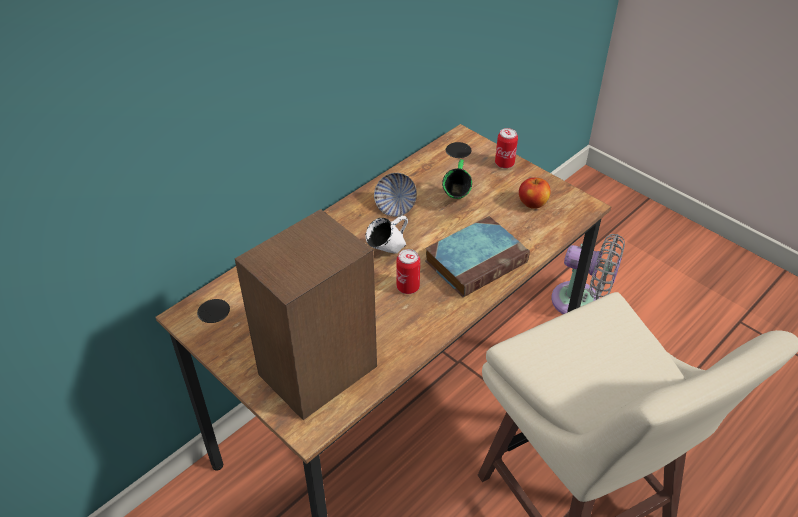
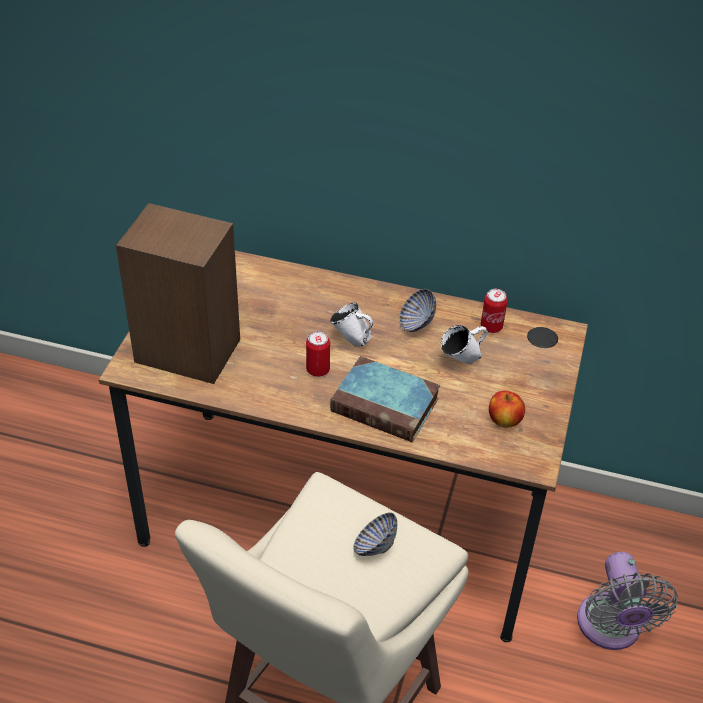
camera: 60 degrees right, 0 degrees up
green mug [442,159,472,199] -> white mug [441,325,488,364]
can [495,128,518,168] -> can moved to [481,289,508,333]
none -> bowl [353,513,397,556]

